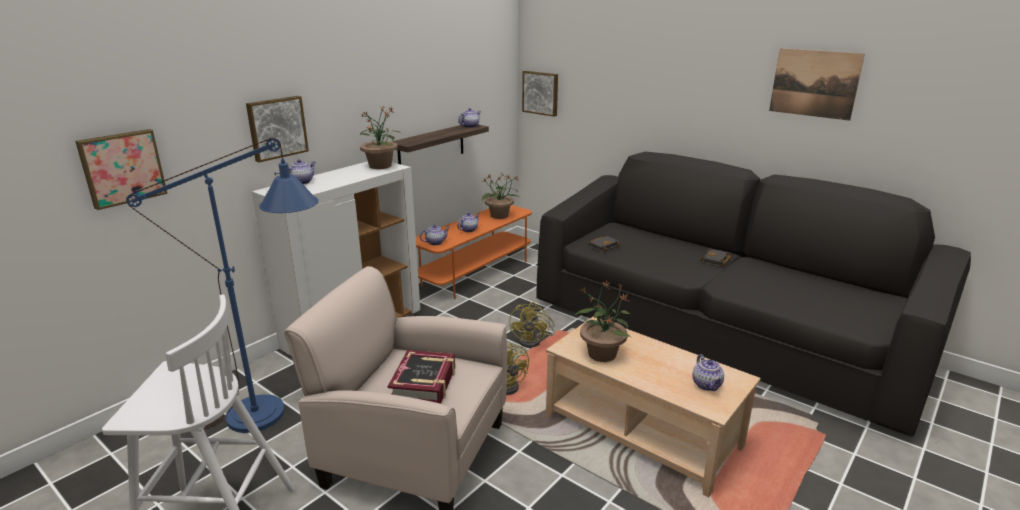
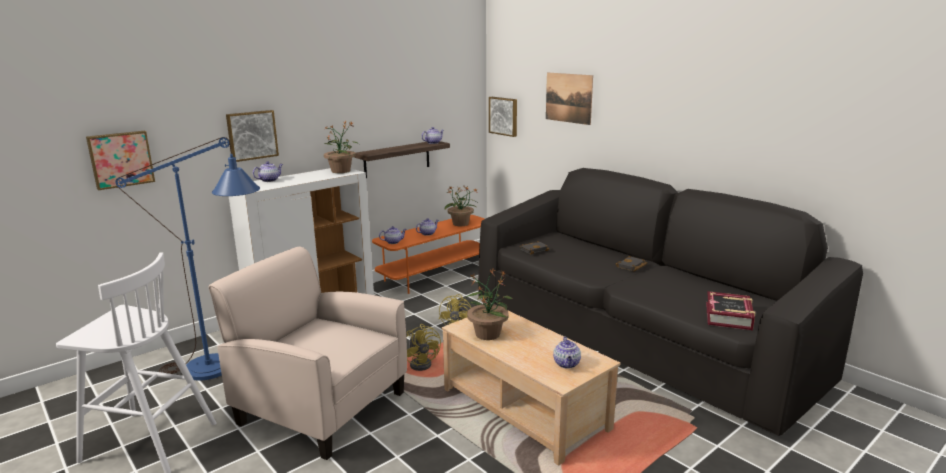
camera: 10 degrees right, 5 degrees down
book [388,350,455,404] -> book moved to [706,291,755,330]
picture [769,48,865,121] -> picture moved to [546,73,593,125]

